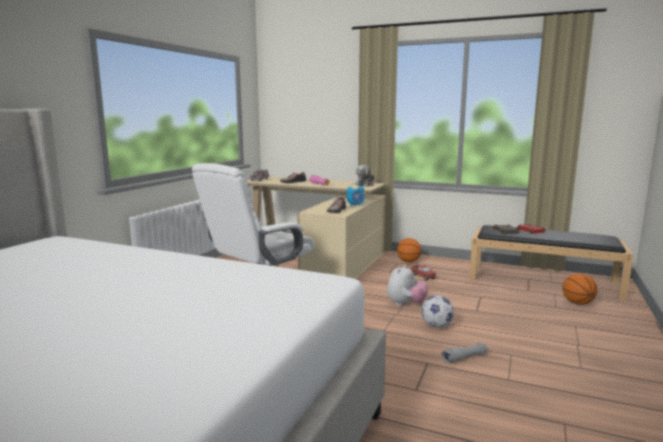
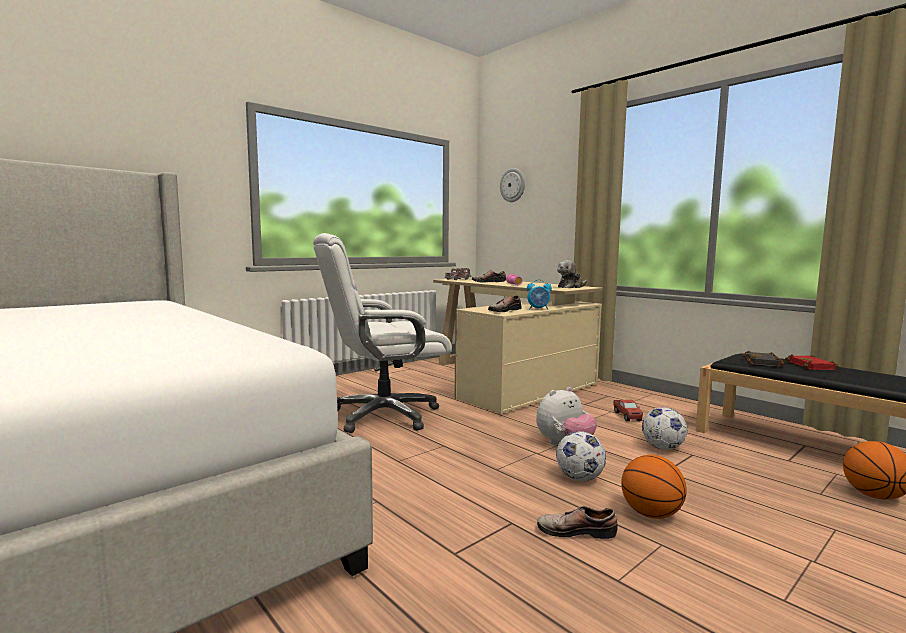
camera: 25 degrees right, 5 degrees down
basketball [397,238,422,262] -> basketball moved to [621,455,687,519]
grey flashlight [442,343,487,363] -> shoe [537,506,618,539]
none -> wall clock [500,168,525,202]
none -> football [642,407,687,450]

